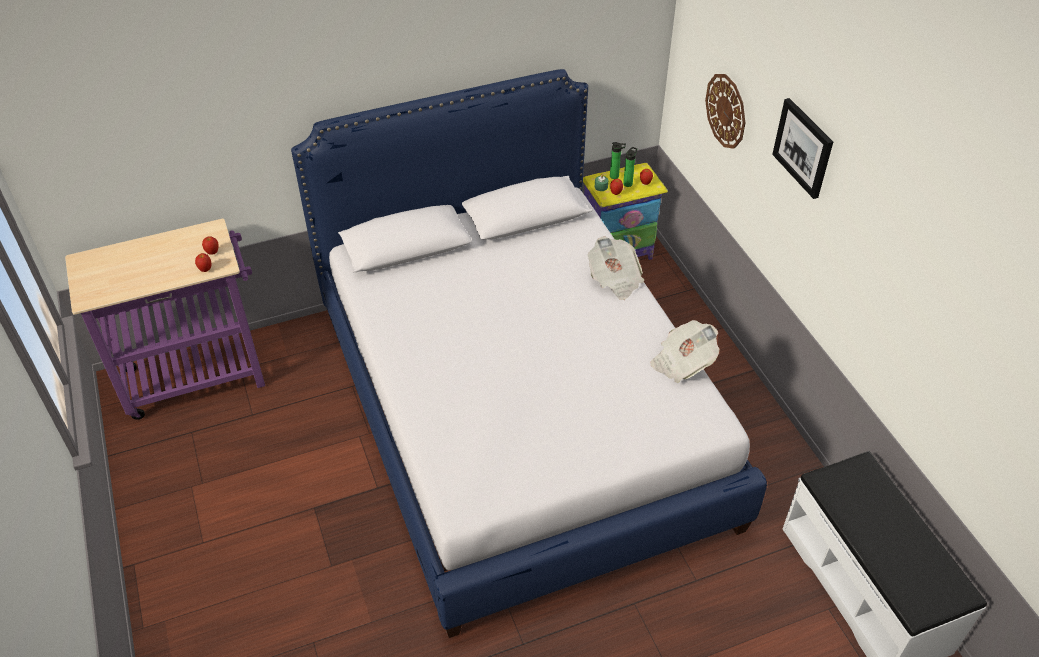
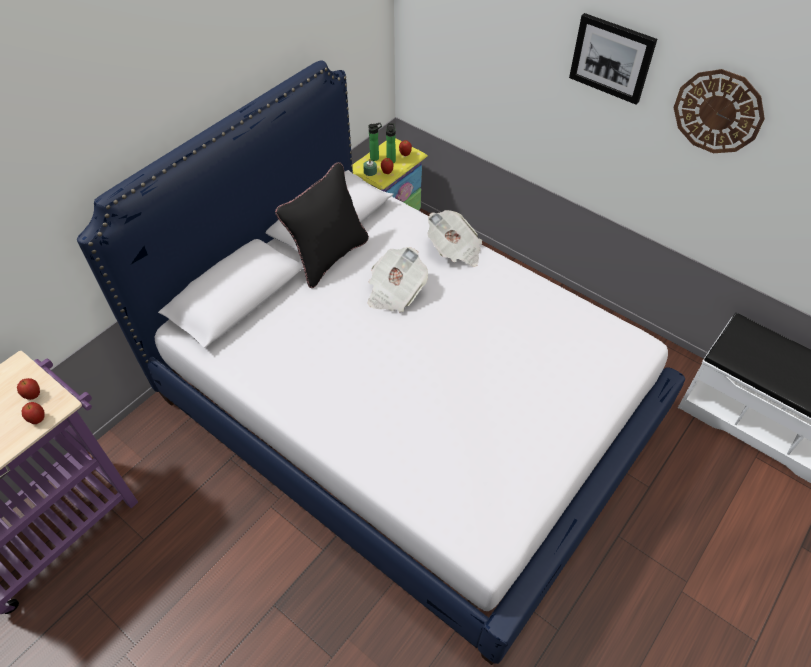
camera: 30 degrees left, 5 degrees up
newspaper [650,320,719,383] -> newspaper moved to [367,247,428,312]
wall clock [705,74,745,149] -> wall clock moved to [673,69,765,153]
none -> black pillow [275,162,369,288]

